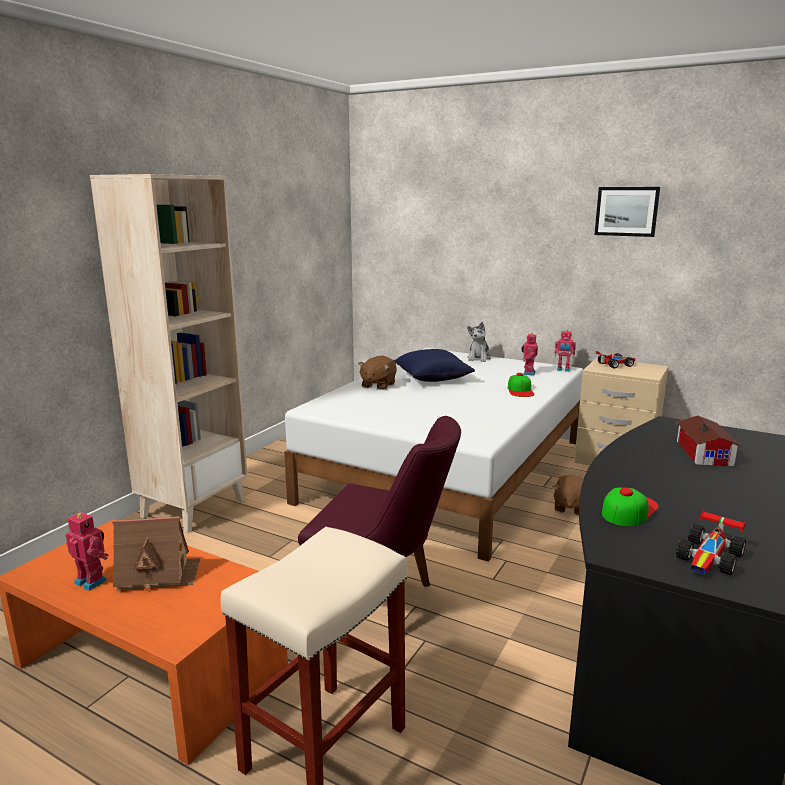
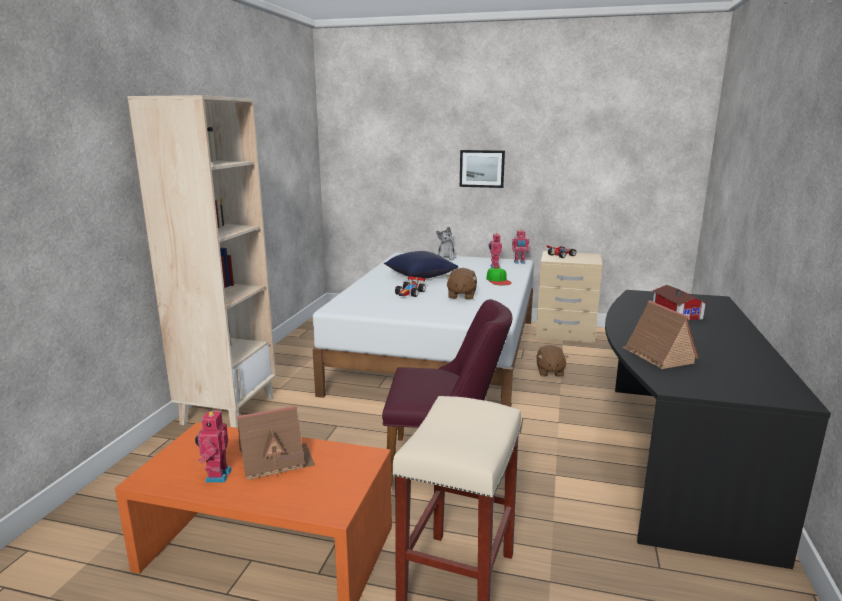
camera: 15 degrees left, 0 degrees up
toy robot [65,512,109,591] -> toy robot turned 105 degrees counterclockwise [195,408,232,483]
brown plush toy [358,355,397,390] -> brown plush toy moved to [445,268,477,300]
picture [594,187,660,237] -> picture moved to [460,150,505,188]
cap [602,488,659,526] -> toy house [622,301,699,369]
toy car [676,509,746,575] -> toy car moved to [395,275,426,297]

